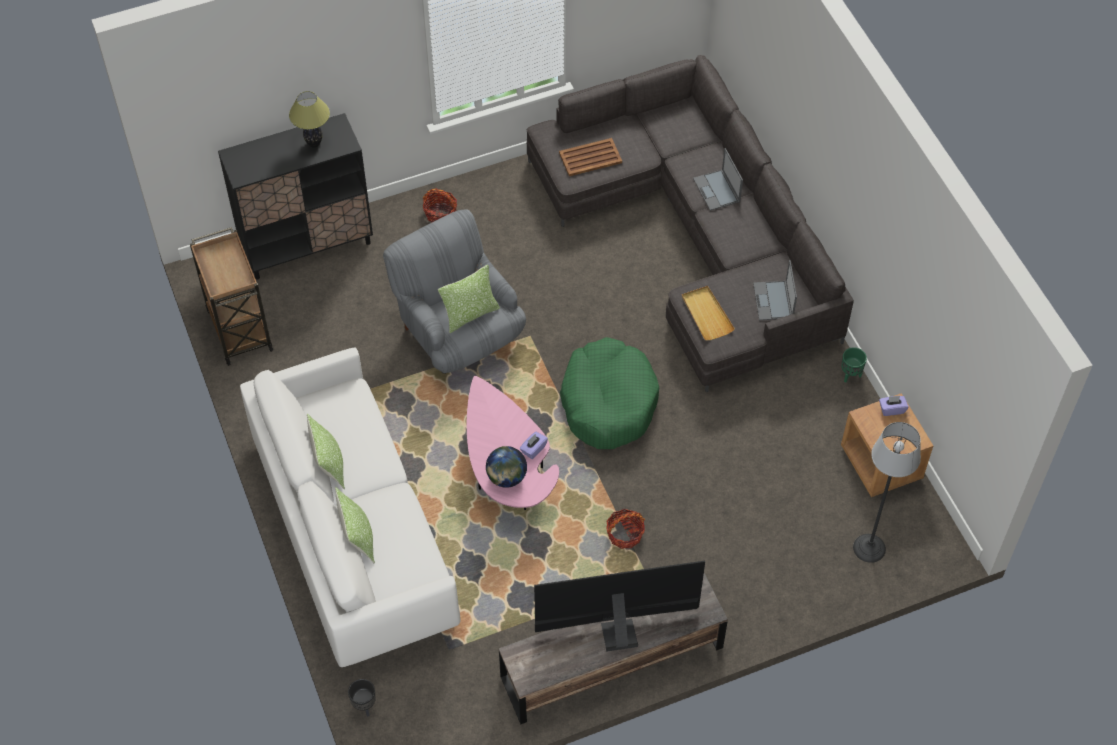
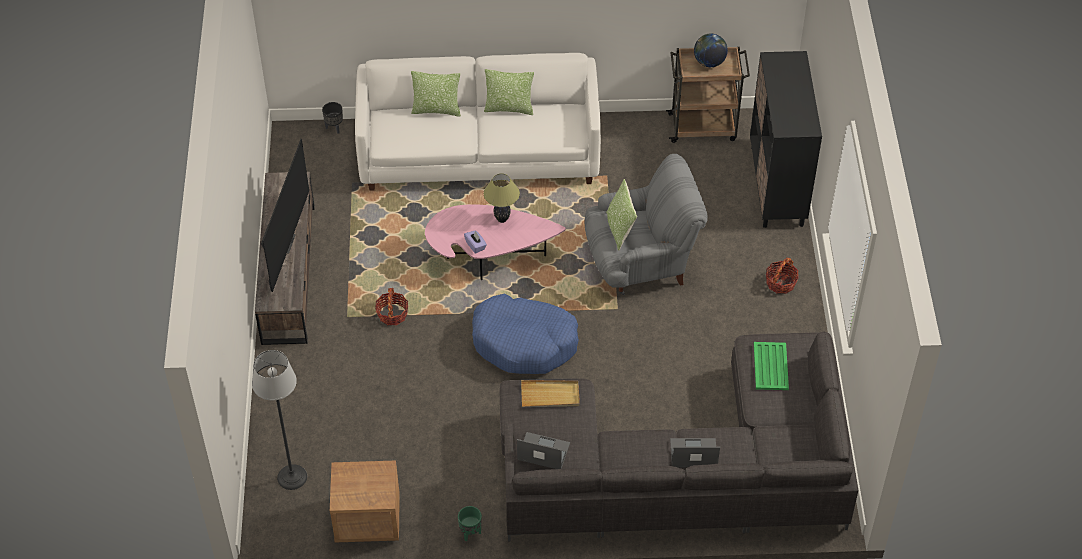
camera: 110 degrees right, 5 degrees down
table lamp [289,91,330,147] -> table lamp moved to [484,174,520,223]
globe [486,446,527,488] -> globe moved to [694,34,728,67]
brown tray [559,138,622,176] -> green tray [754,342,789,390]
green dog bed [560,337,659,449] -> blue dog bed [472,294,579,374]
purple tissue box [879,396,909,416] -> none

